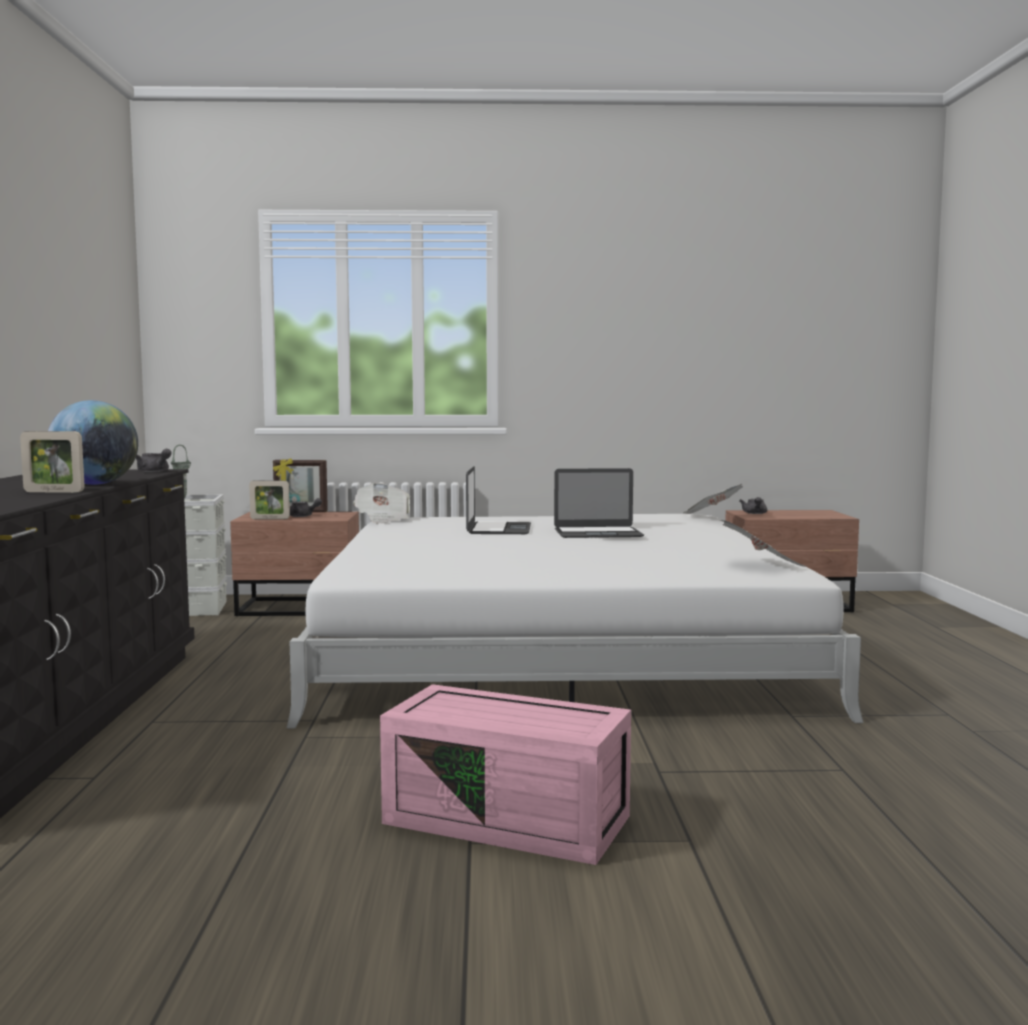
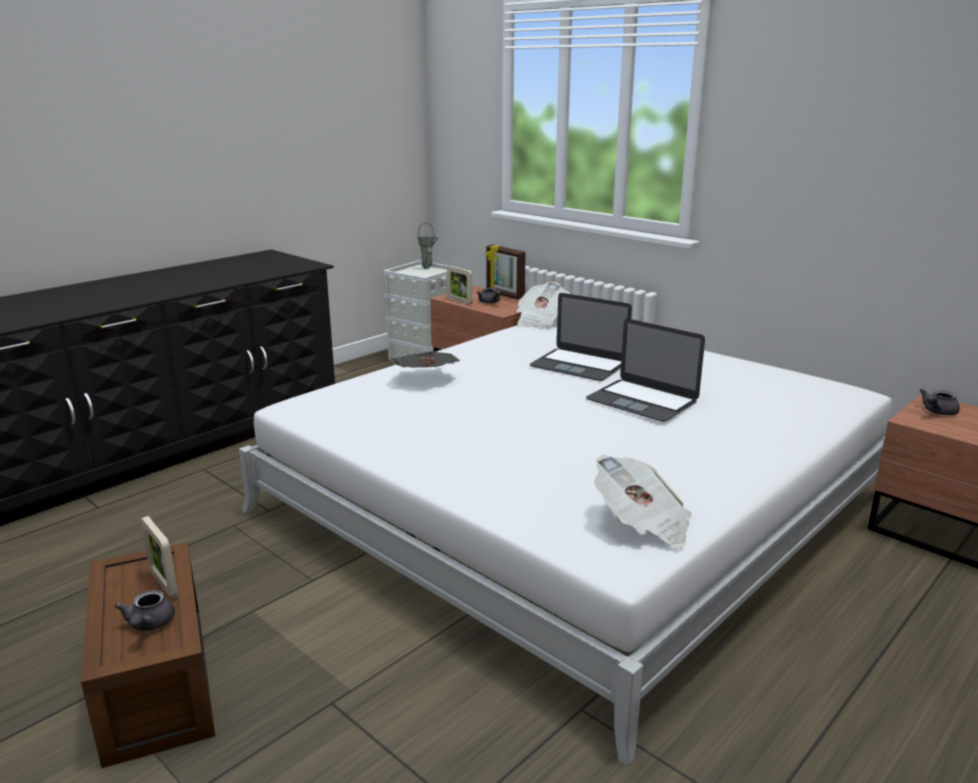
camera: 45 degrees right, 15 degrees up
picture frame [20,431,85,493] -> picture frame moved to [140,516,178,598]
globe [48,400,138,485] -> none
grey teapot [136,449,171,472] -> grey teapot moved to [114,590,175,631]
pink storage box [380,684,631,865] -> brown storage box [81,542,215,768]
laptop [466,466,531,534] -> laptop turned 75 degrees clockwise [530,293,632,381]
newspaper [683,484,743,514] -> newspaper moved to [390,352,460,368]

